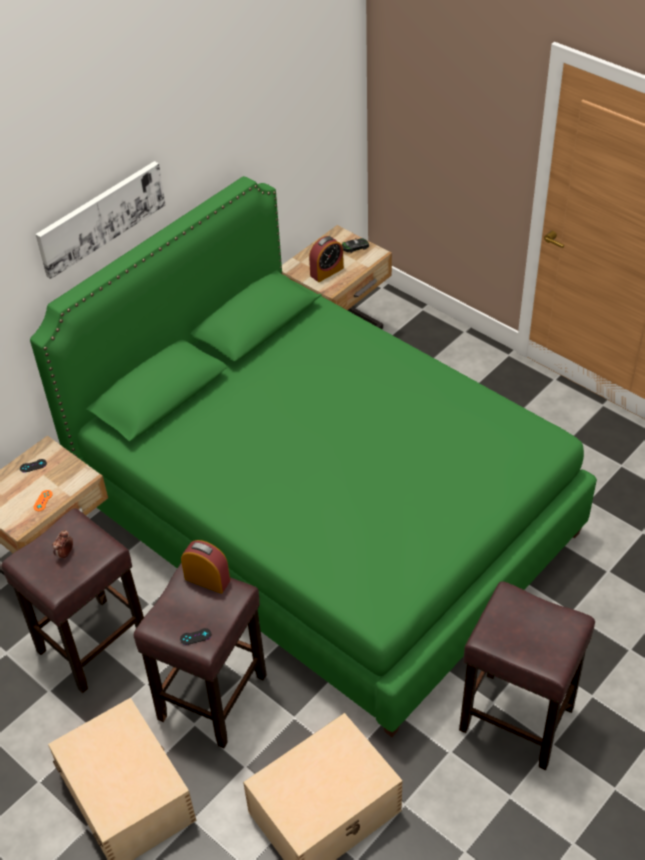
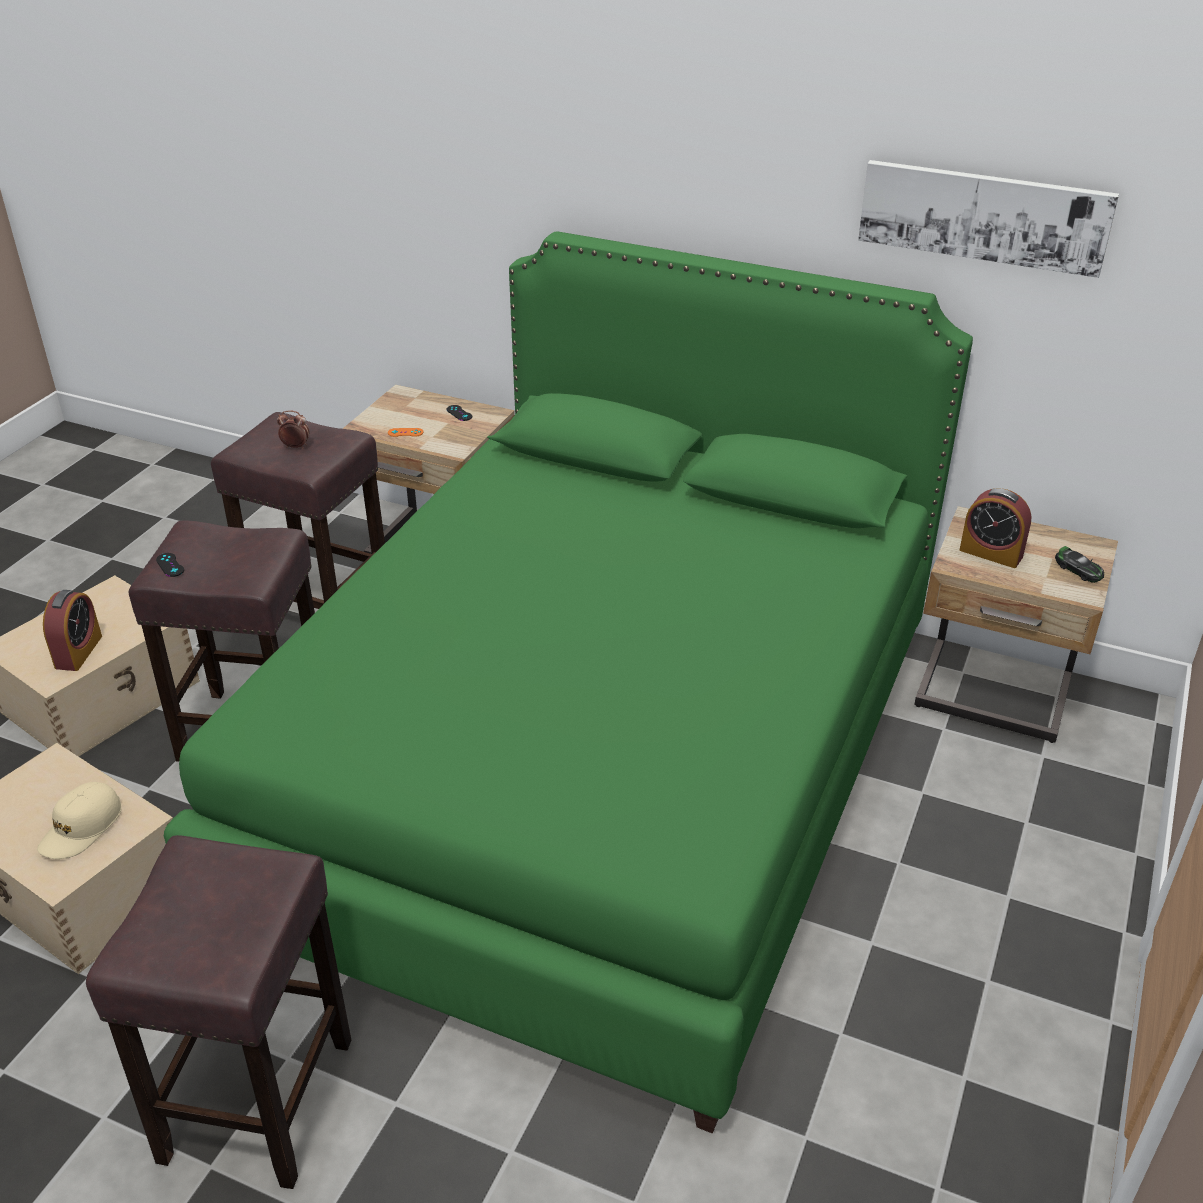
camera: 70 degrees right, 10 degrees down
picture [35,161,165,279] -> picture moved to [858,160,1119,278]
alarm clock [181,540,230,594] -> alarm clock moved to [43,590,102,671]
none -> beige cap [37,782,122,859]

